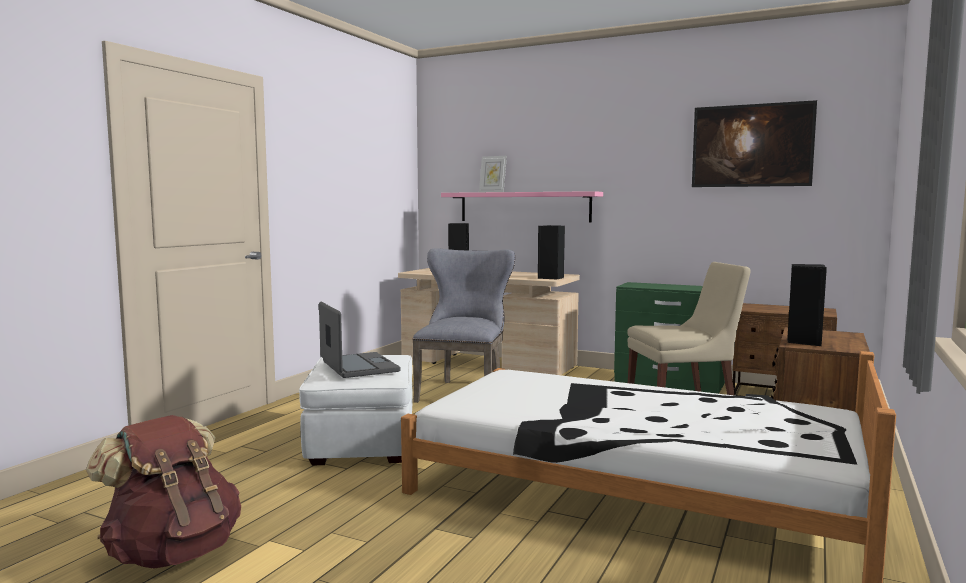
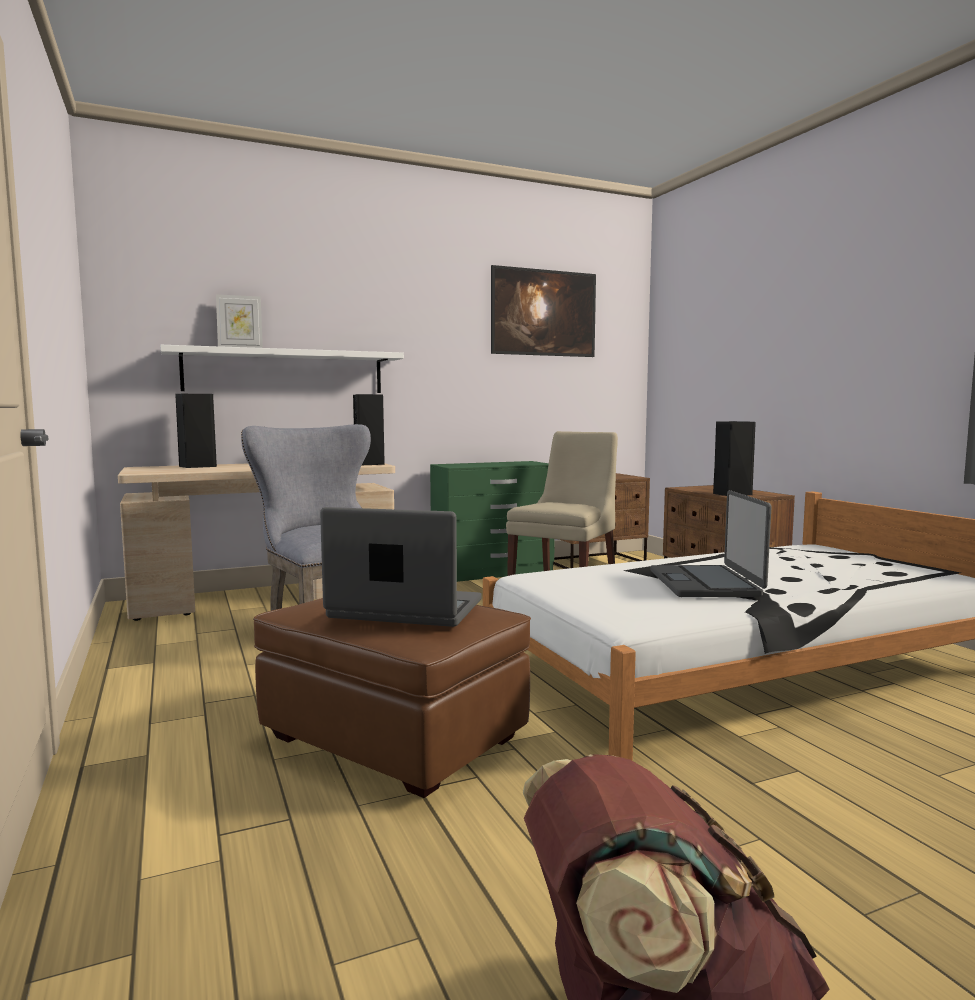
camera: 50 degrees left, 0 degrees up
white ottoman [299,355,413,466] -> brown ottoman [253,598,531,798]
pink shelf [441,191,603,222] -> white shelf [160,345,404,393]
none -> laptop [650,490,771,597]

